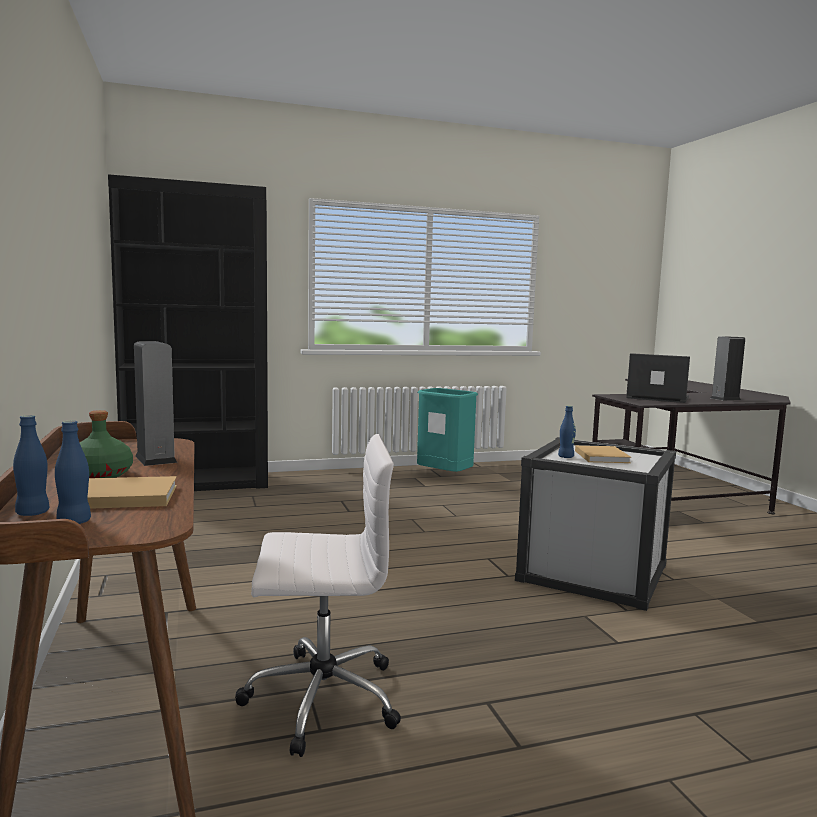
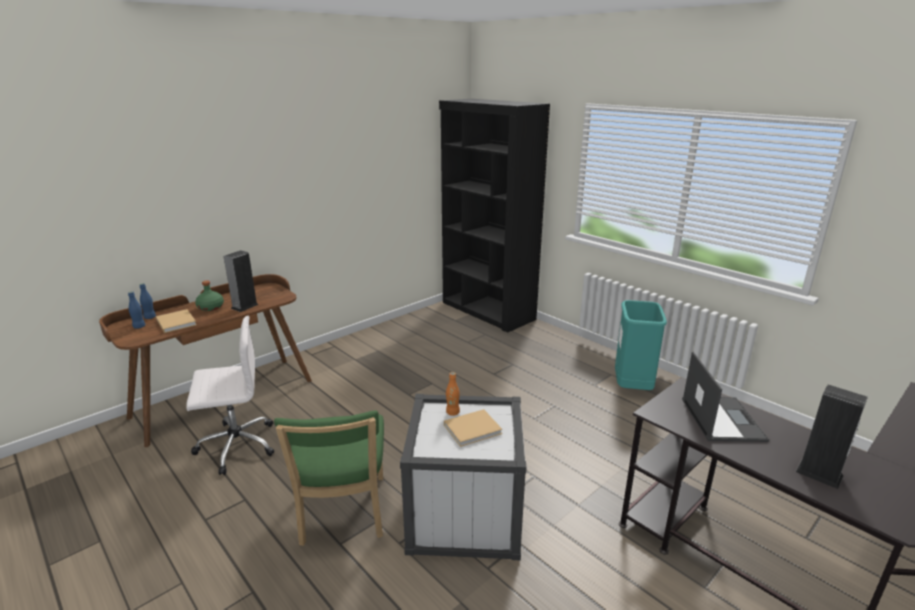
camera: 65 degrees right, 15 degrees up
white office chair [235,434,401,757] -> white office chair turned 75 degrees counterclockwise [186,315,274,475]
blue bottle [558,406,576,458] -> orange bottle [446,372,460,416]
none -> green chair [274,410,384,546]

